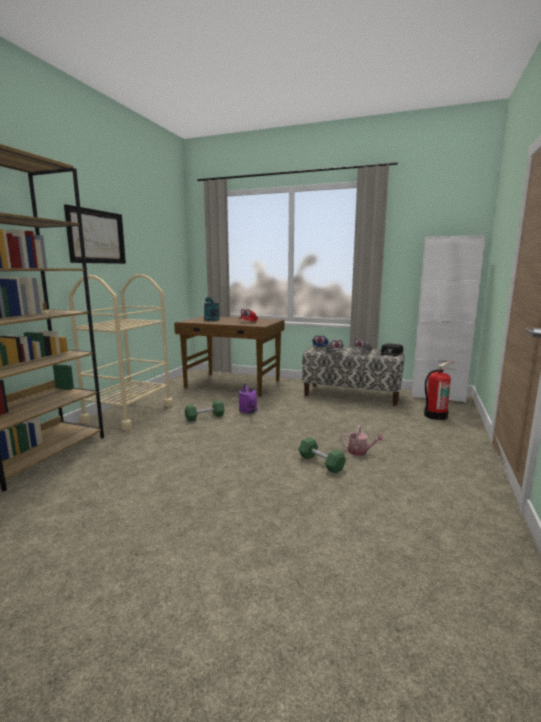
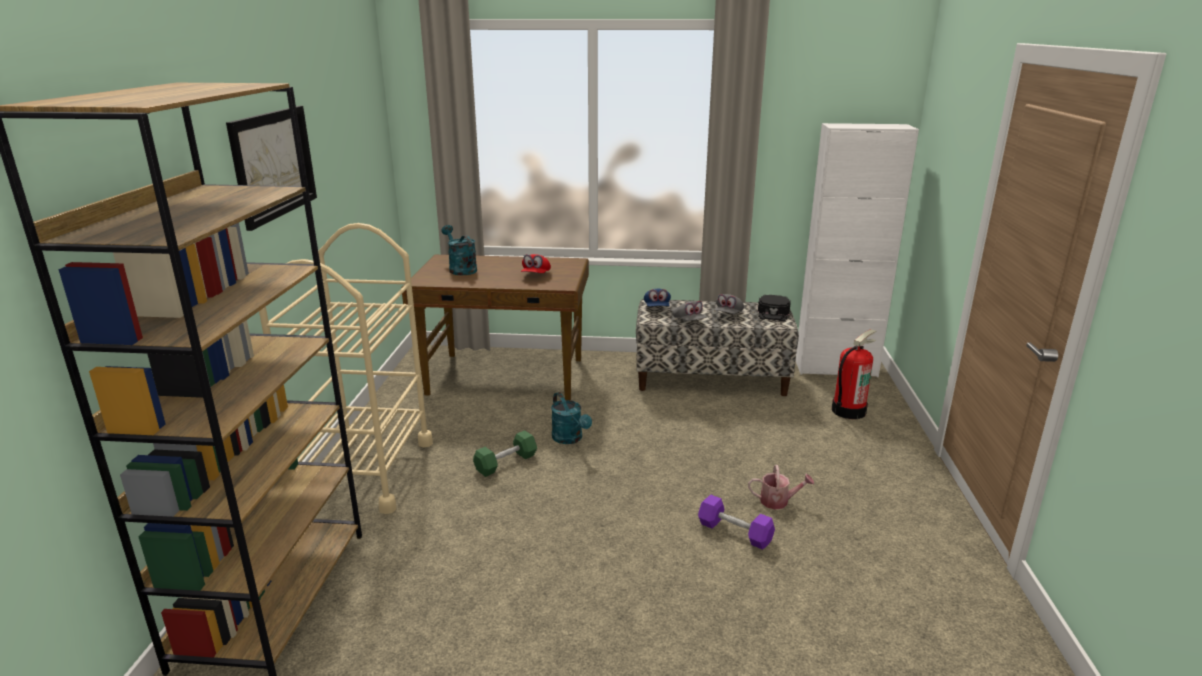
camera: 15 degrees left, 10 degrees up
purple watering can [239,383,257,413] -> turquoise watering can [551,392,592,444]
green dumbbell [298,437,346,474] -> purple dumbbell [698,495,775,550]

